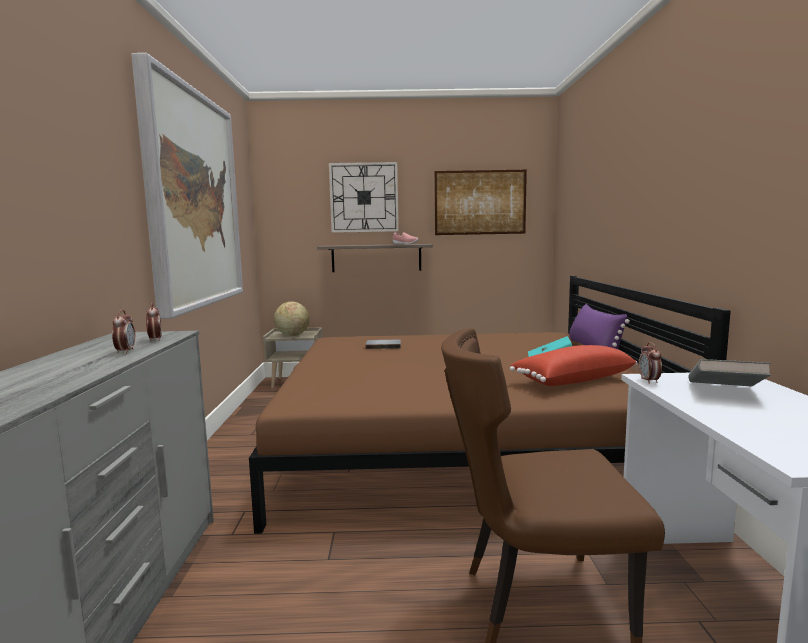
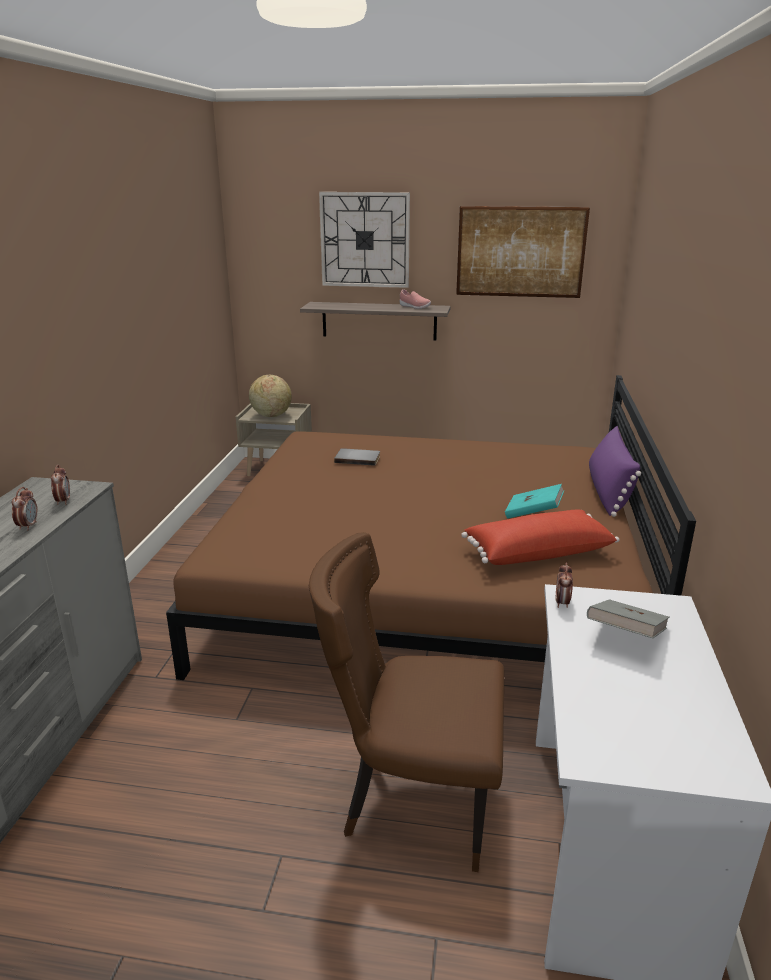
camera: 10 degrees right, 15 degrees up
picture [131,53,243,319] -> none

